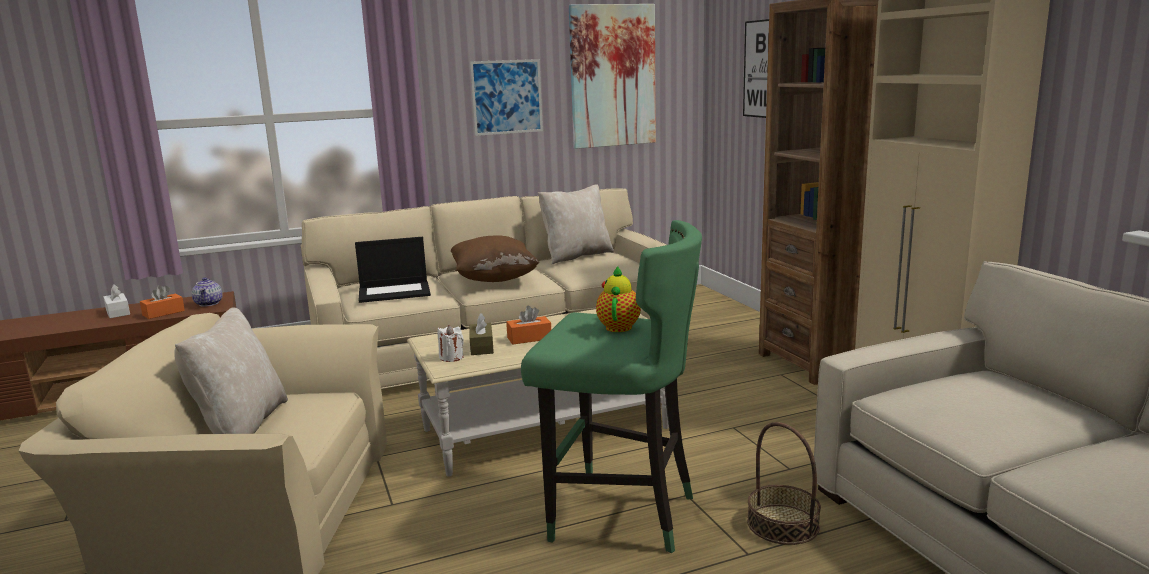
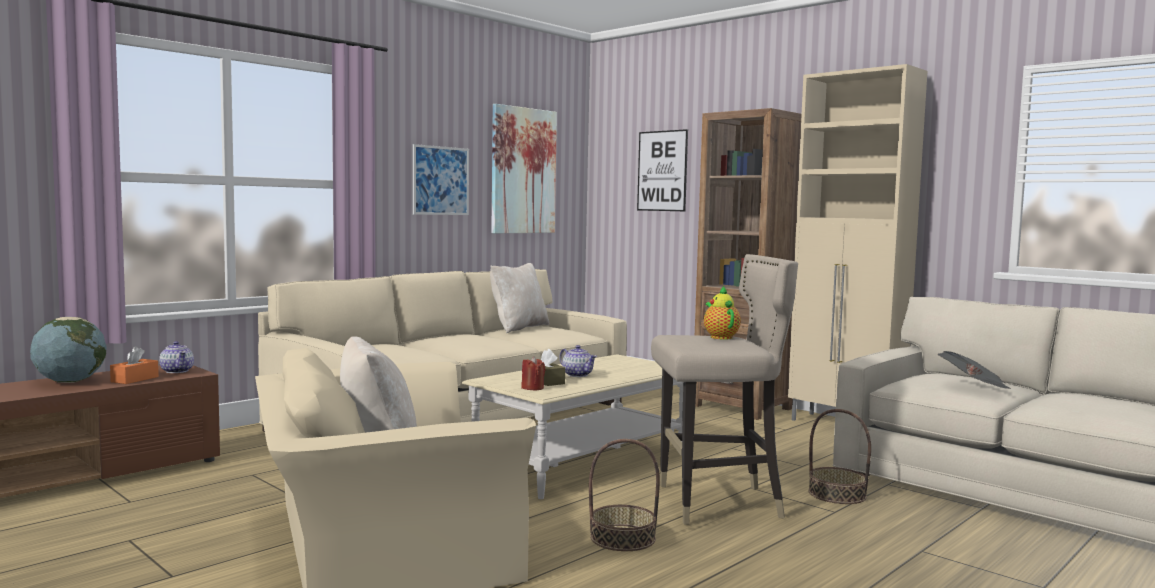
camera: 25 degrees left, 10 degrees down
white tissue box [103,284,130,318] -> globe [30,317,106,383]
laptop [355,237,431,303] -> none
white candle [437,325,464,362] -> red candle [521,356,545,390]
brown pillow [451,235,539,282] -> none
orange tissue box [506,306,551,345] -> teapot [559,345,597,377]
green stool [521,220,702,554] -> beige stool [651,254,798,525]
none -> basket [589,439,660,551]
none -> newspaper [938,351,1011,389]

